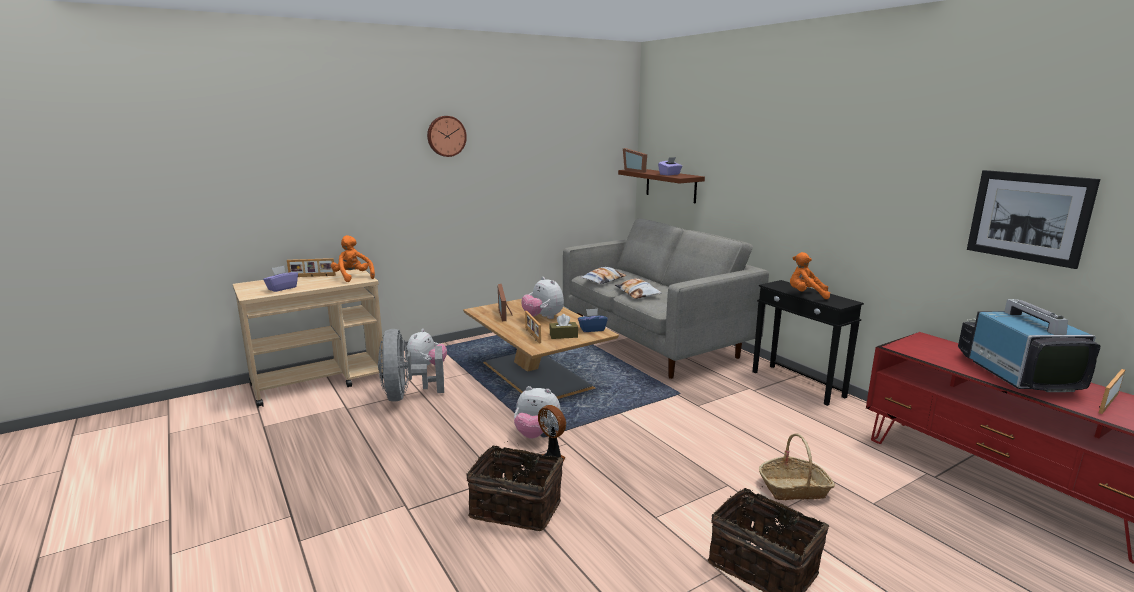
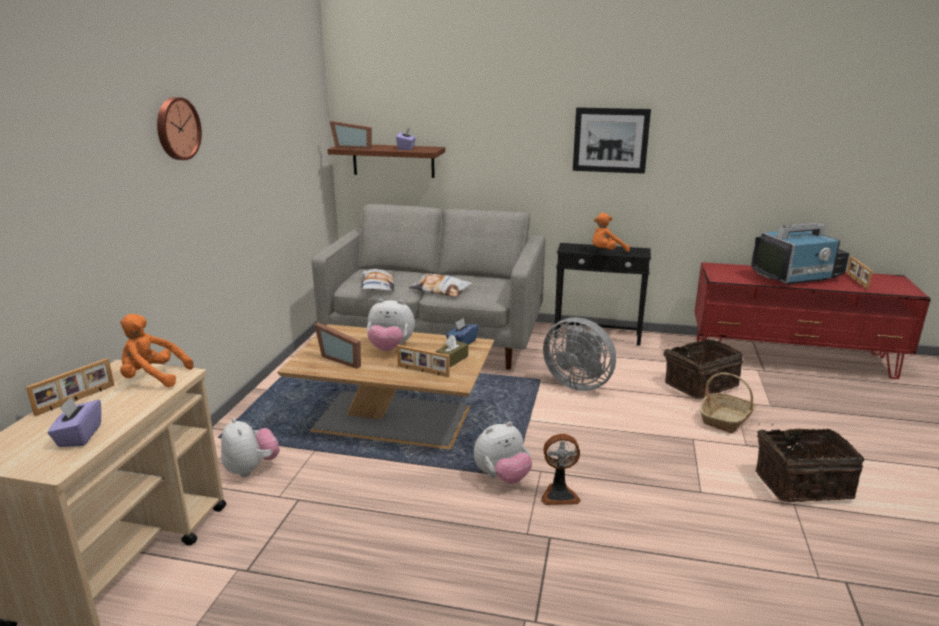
camera: 45 degrees left, 5 degrees up
grey fan [378,329,444,402] -> grey fan moved to [543,317,616,391]
basket [466,441,563,531] -> basket moved to [660,339,743,399]
television [958,299,1100,392] -> television turned 120 degrees clockwise [751,223,849,285]
picture [967,170,1100,269] -> picture moved to [573,107,651,174]

